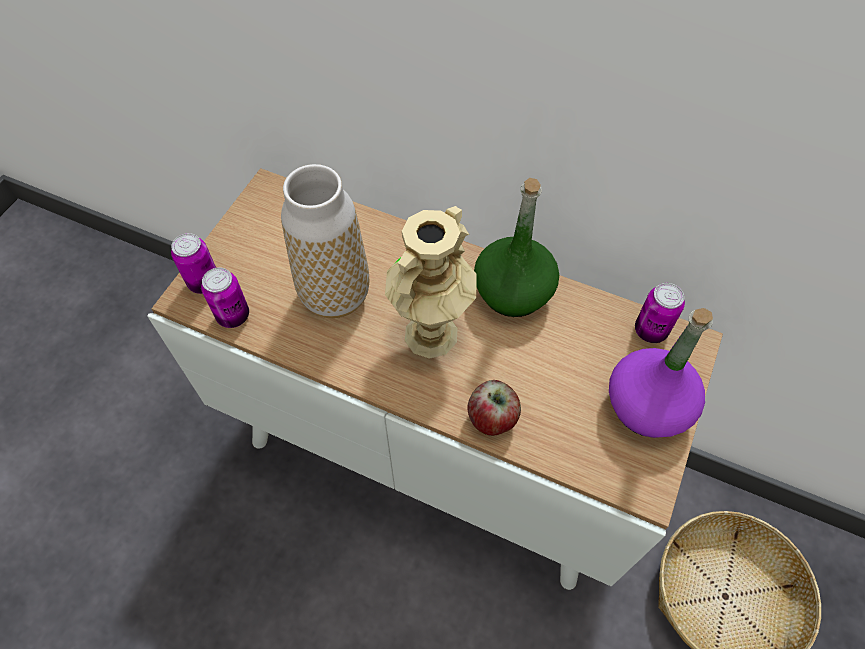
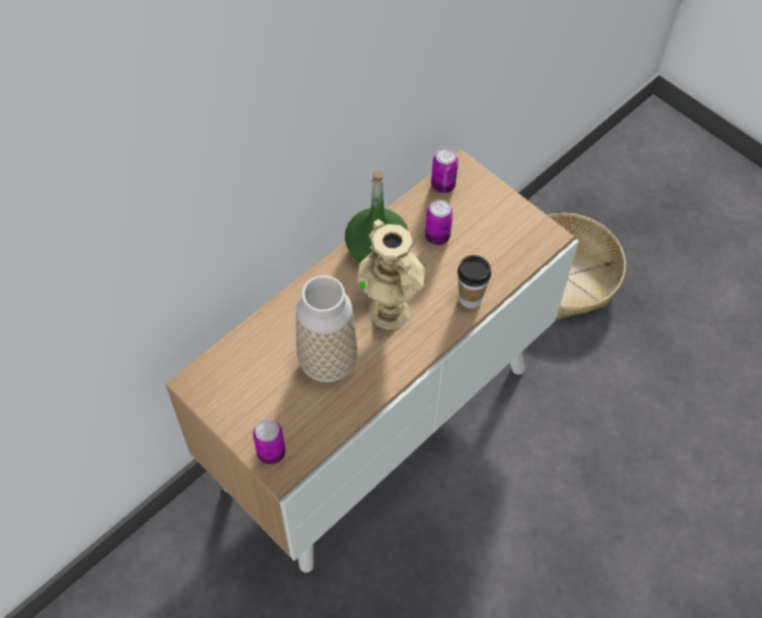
camera: 70 degrees left, 0 degrees up
can [201,267,249,328] -> can moved to [425,200,453,245]
apple [467,380,521,436] -> cup [458,255,491,308]
purple bottle [609,308,713,438] -> none

